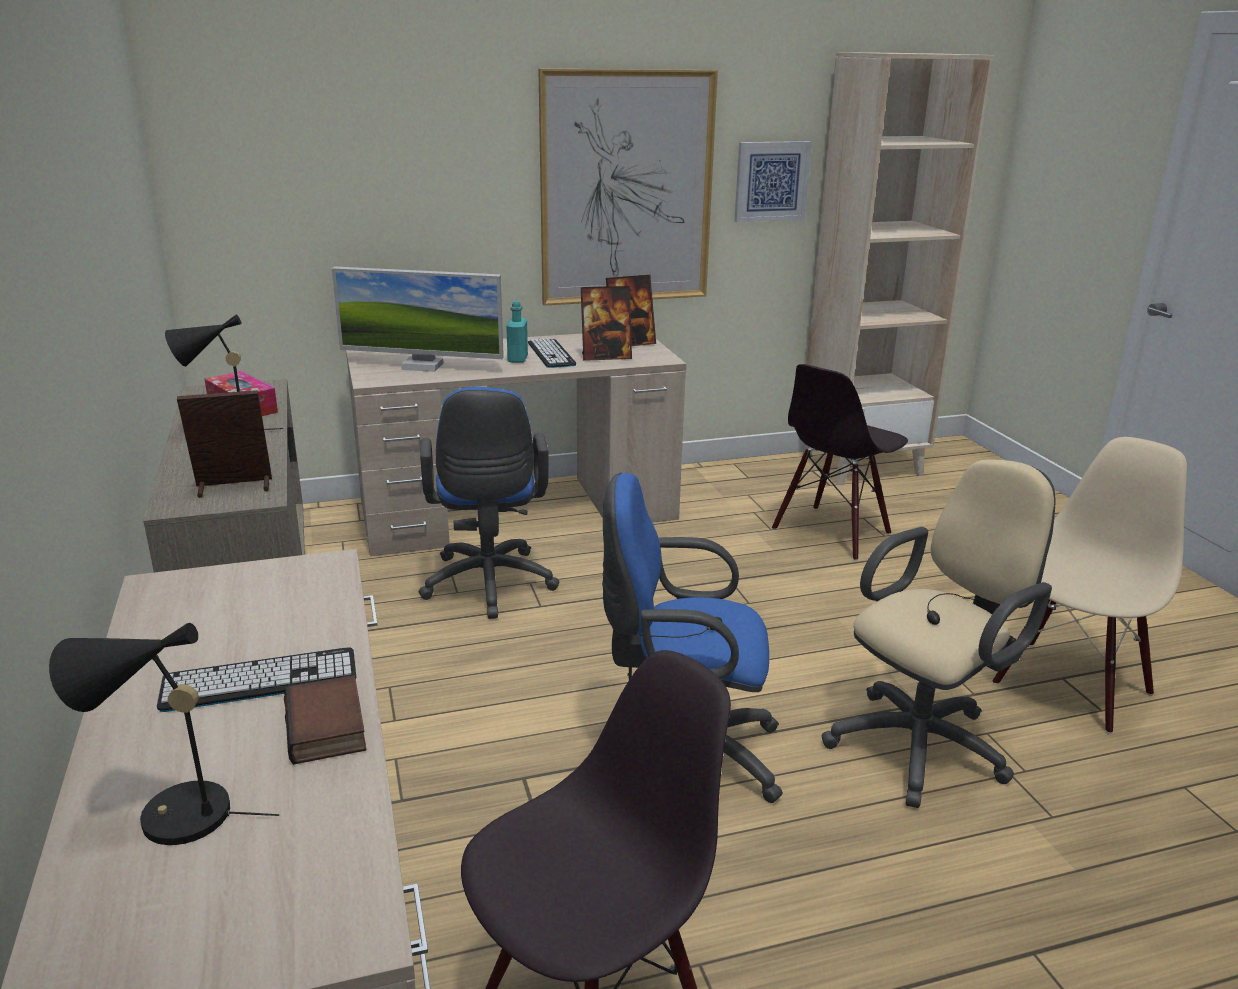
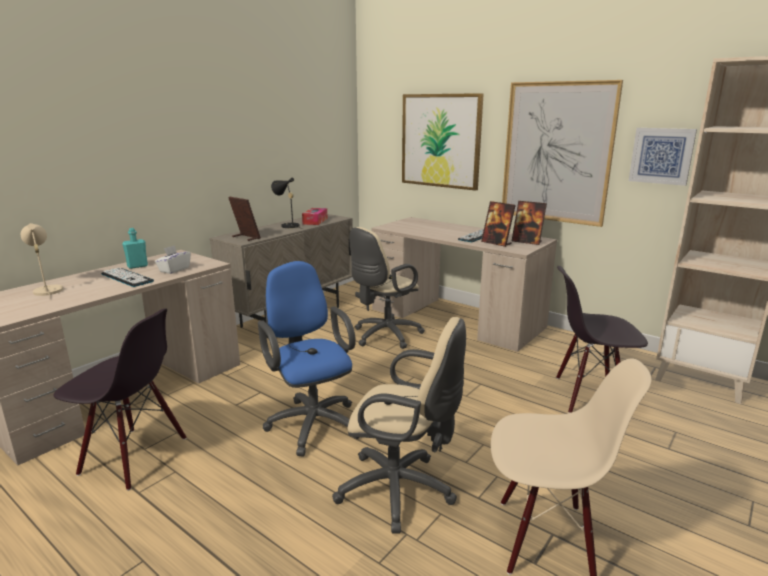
camera: 55 degrees right, 5 degrees down
black table lamp [49,623,279,845] -> beige table lamp [21,223,63,299]
book [284,675,366,765] -> none
monitor [332,266,504,372] -> none
blue office chair [419,387,559,619] -> beige office chair [350,227,425,349]
turquoise bottle [506,301,528,363] -> turquoise bottle moved to [122,228,148,269]
none -> white tissue box [155,245,191,274]
none -> picture [402,93,484,191]

